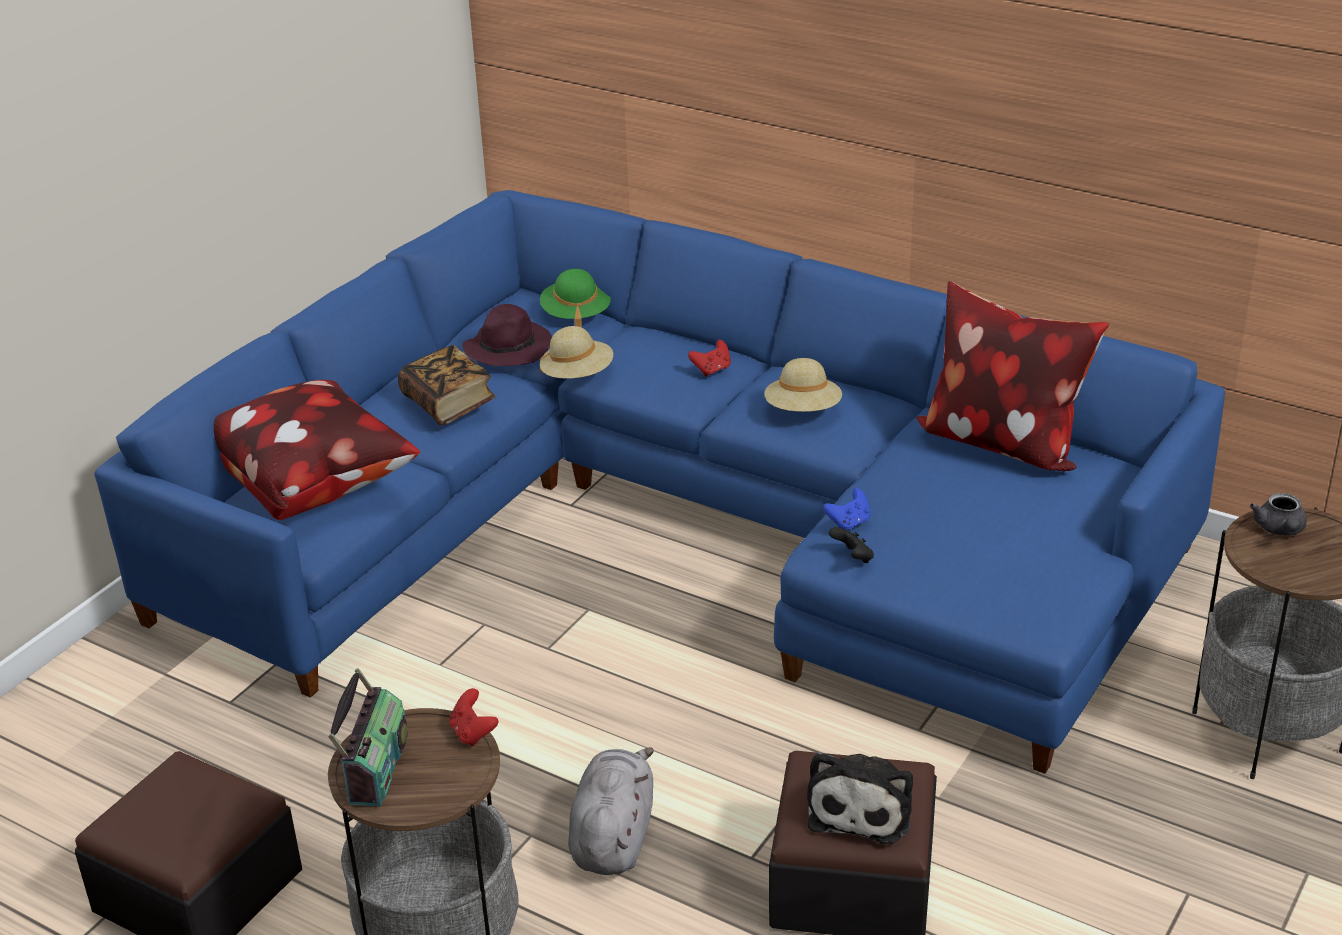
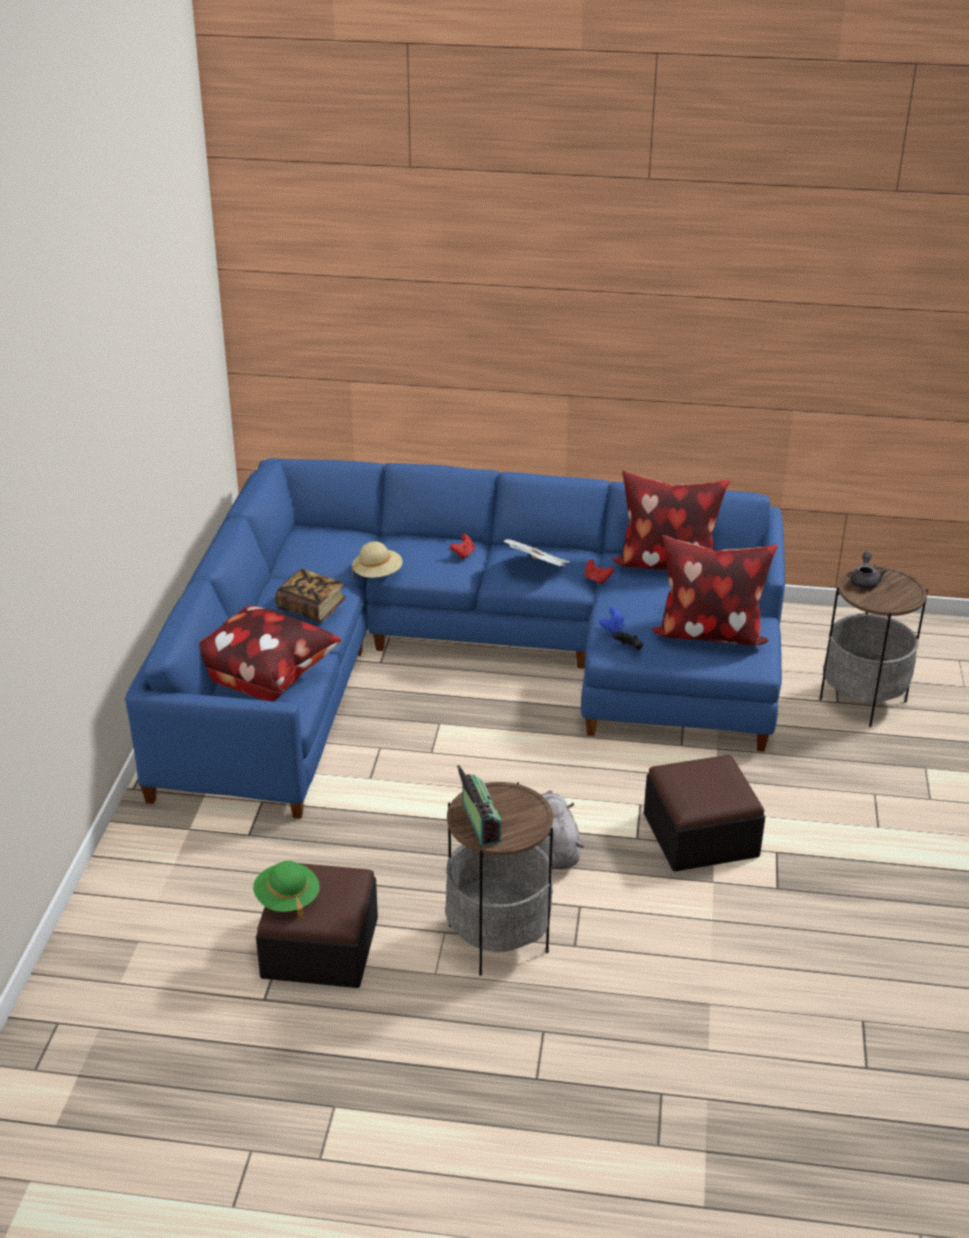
camera: 25 degrees left, 0 degrees up
red game controller [449,688,498,746] -> red game controller moved to [585,559,614,584]
purple hat [463,304,552,366] -> none
green hat [540,269,611,328] -> green hat moved to [253,861,320,919]
beige hat [764,358,842,412] -> newspaper [504,539,570,567]
plush toy [807,752,913,845] -> none
grey teapot [1250,493,1307,536] -> grey teapot turned 150 degrees counterclockwise [851,552,887,589]
none -> pillow [652,535,778,646]

